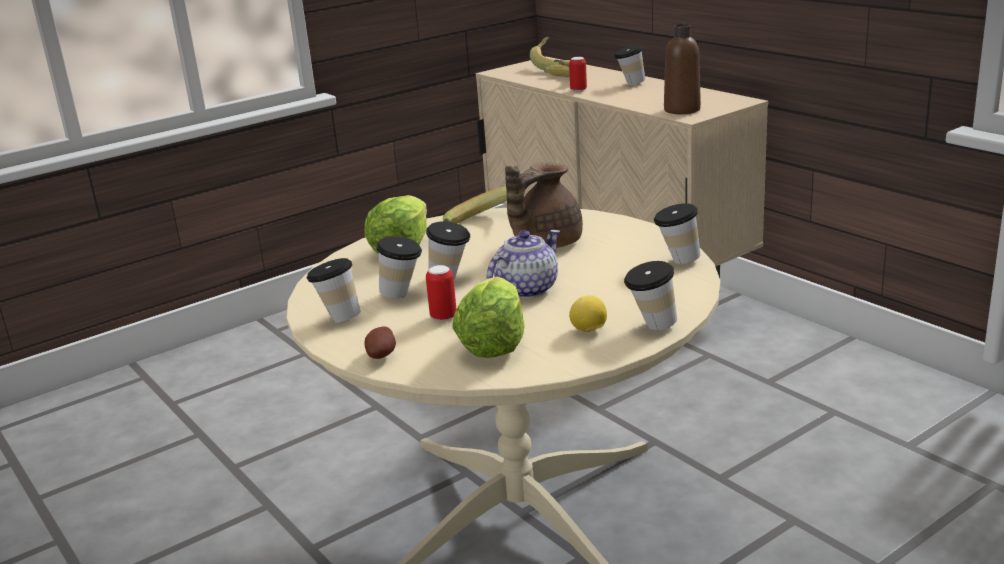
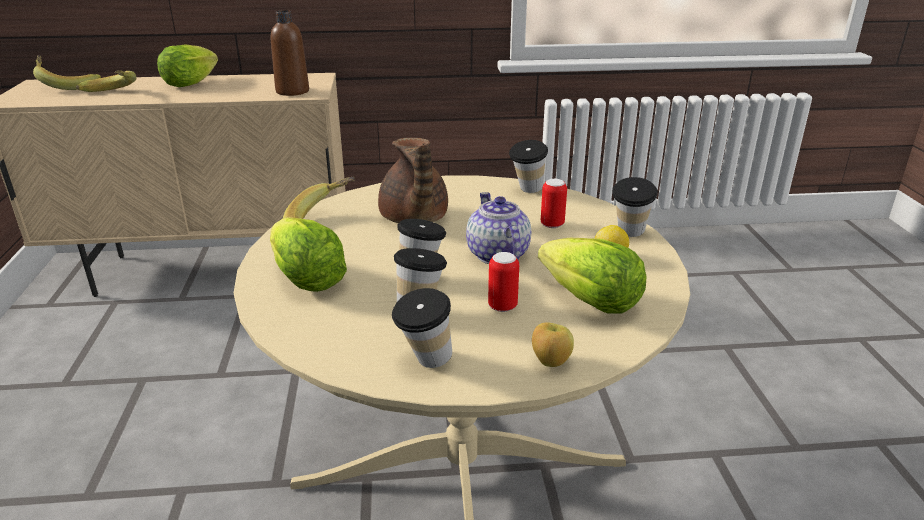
camera: 60 degrees left, 5 degrees up
potato [364,326,396,359] -> apple [532,322,574,367]
can [569,57,587,92] -> can moved to [541,179,567,228]
cup [614,45,645,85] -> lettuce [157,44,218,87]

